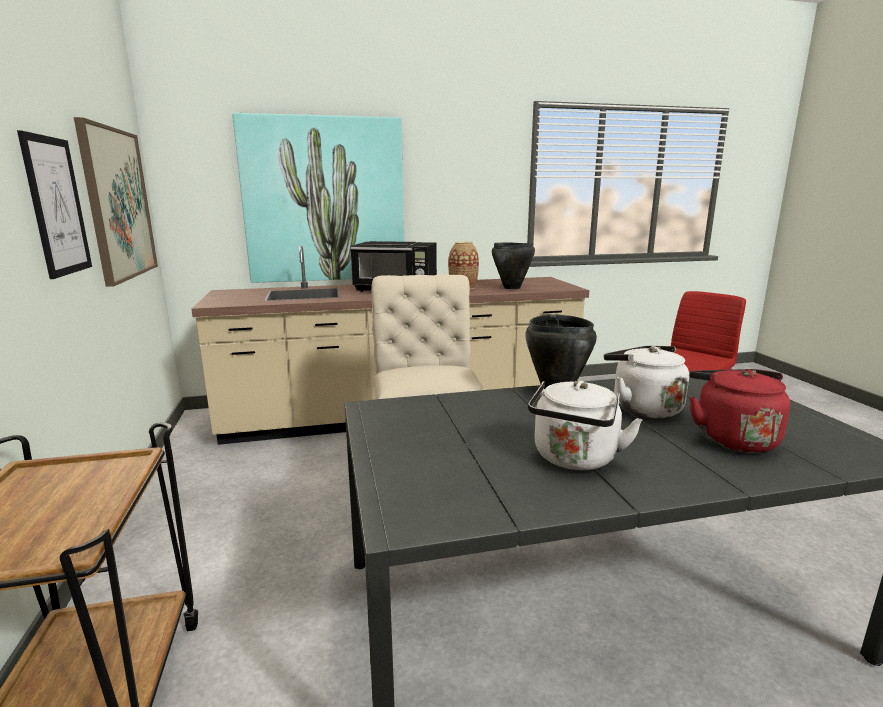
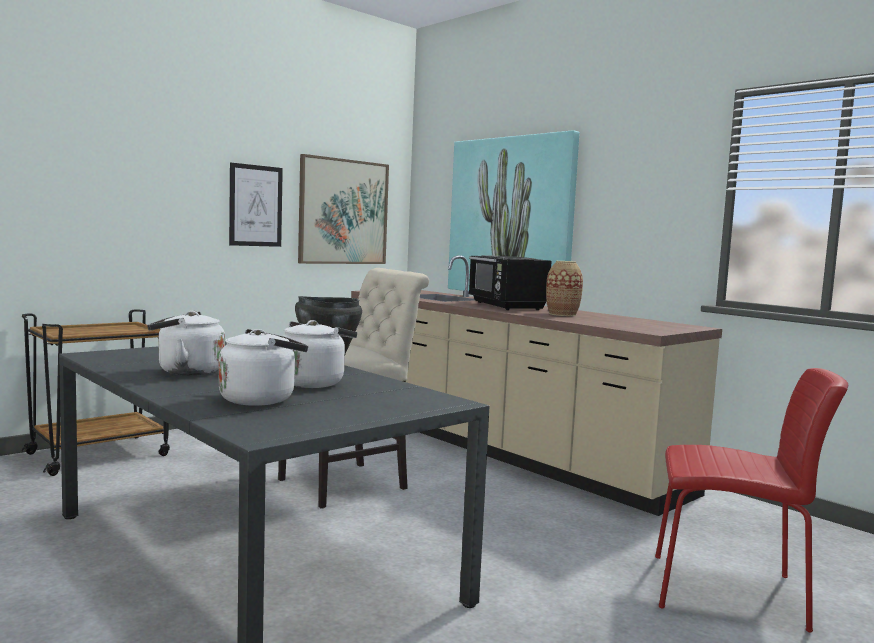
camera: 60 degrees right, 10 degrees down
black cooking pot [492,242,535,289] -> none
red kettle [689,369,791,453] -> white kettle [219,329,308,406]

